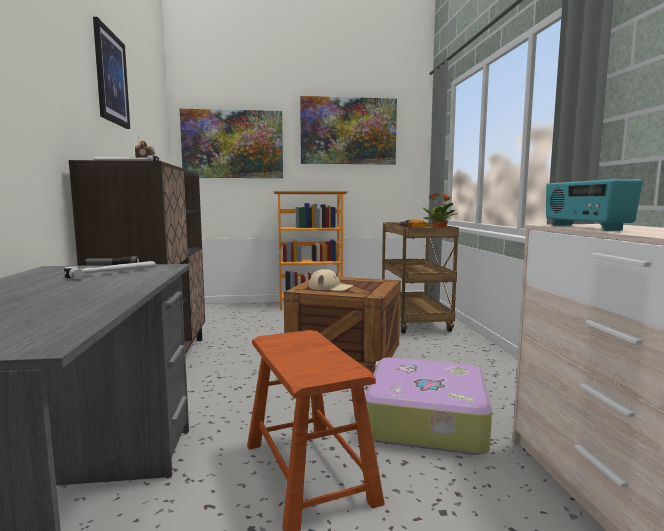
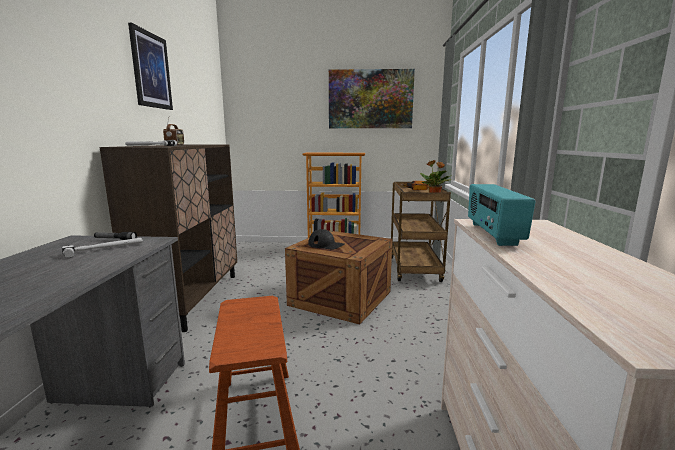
camera: 10 degrees right, 5 degrees up
picture [180,109,283,178] -> none
beige cap [309,269,353,291] -> black cap [308,229,345,250]
suitcase [364,357,492,455] -> none

